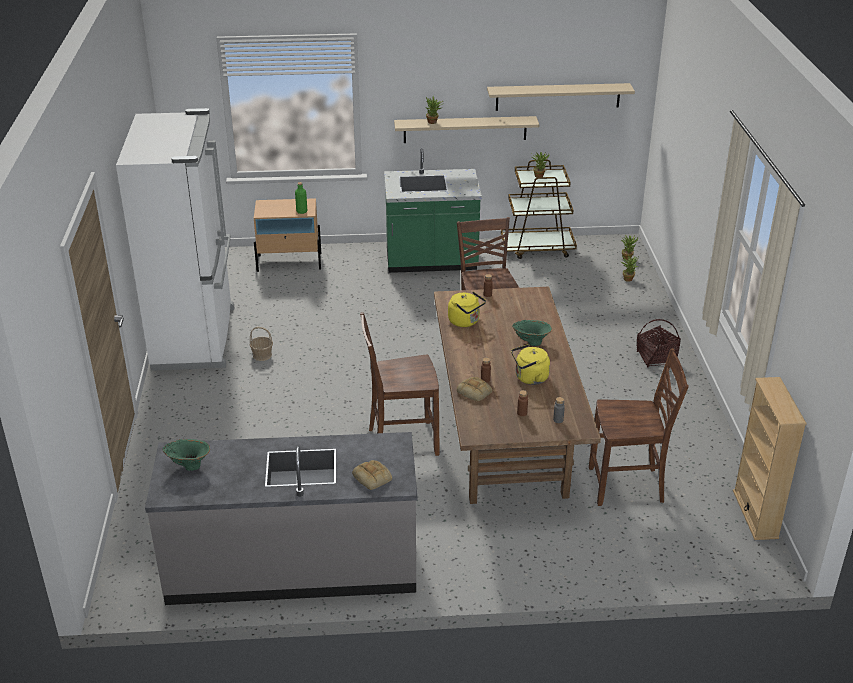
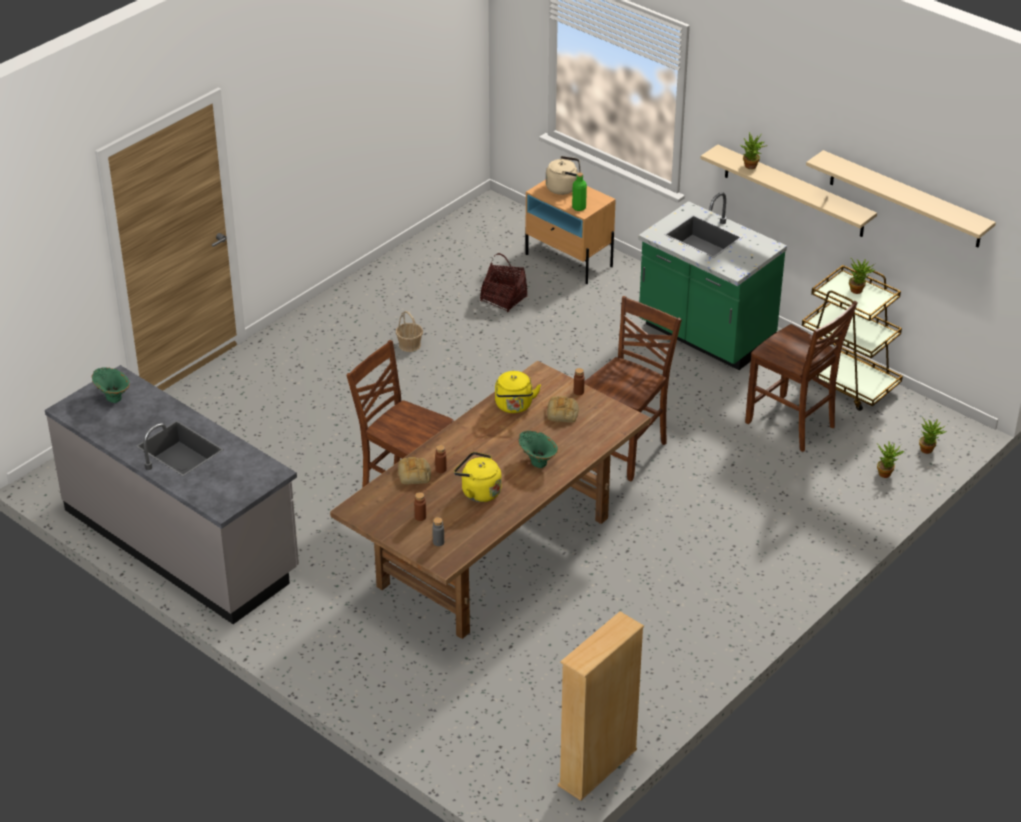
camera: 45 degrees right, 5 degrees up
white fridge [116,108,234,371] -> none
bread [352,460,392,490] -> bread moved to [547,396,579,422]
brown chair [589,349,689,506] -> brown chair moved to [745,301,858,452]
basket [637,319,681,368] -> basket moved to [480,253,527,312]
none -> beige kettle [546,156,581,195]

